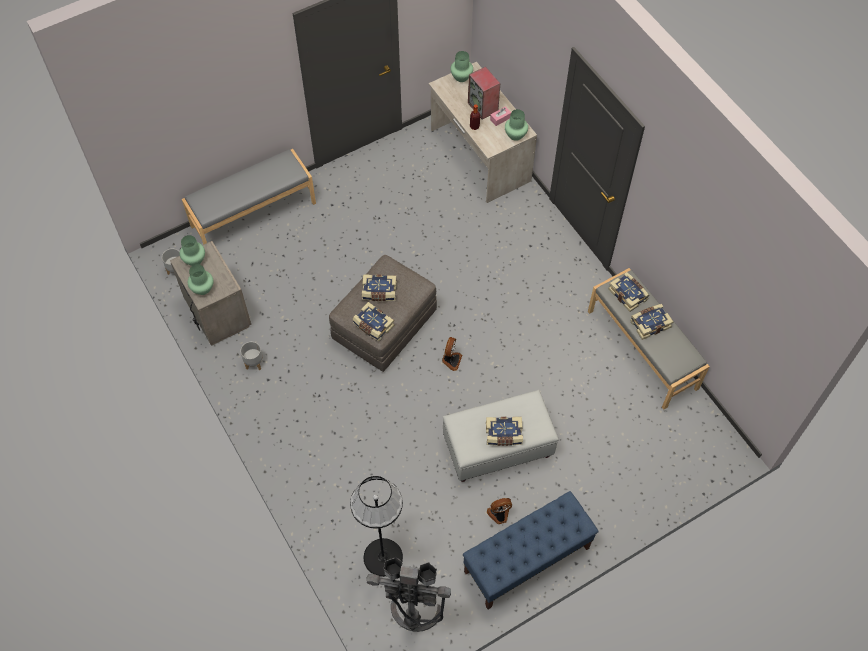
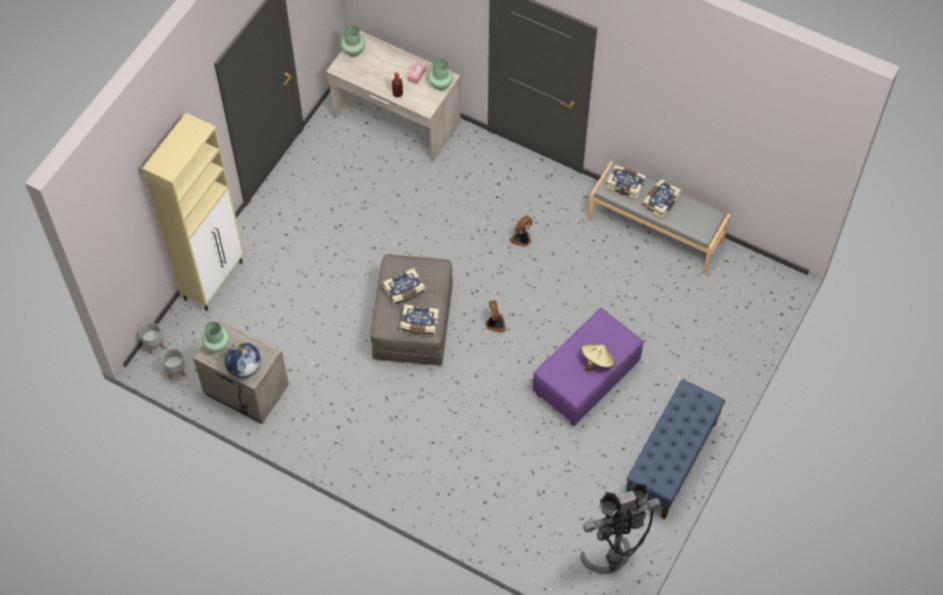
camera: 30 degrees left, 0 degrees up
grey bench [182,149,316,245] -> beige cabinet [142,113,244,311]
green vase [188,264,214,295] -> globe [224,342,261,378]
grey planter [240,342,263,370] -> grey planter moved to [139,323,164,354]
black floor lamp [350,476,403,577] -> none
white ottoman [443,390,559,482] -> purple ottoman [533,308,644,425]
speaker [468,67,500,120] -> none
book [486,417,523,446] -> beige hat [581,344,615,371]
fan [487,498,512,524] -> fan moved to [510,216,533,247]

